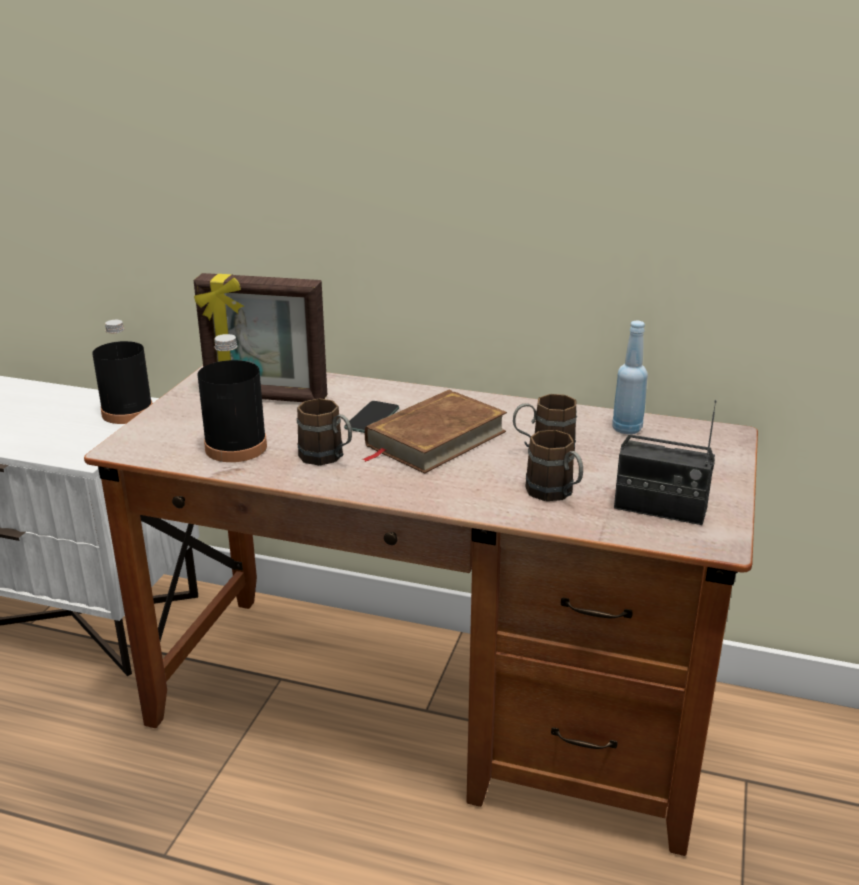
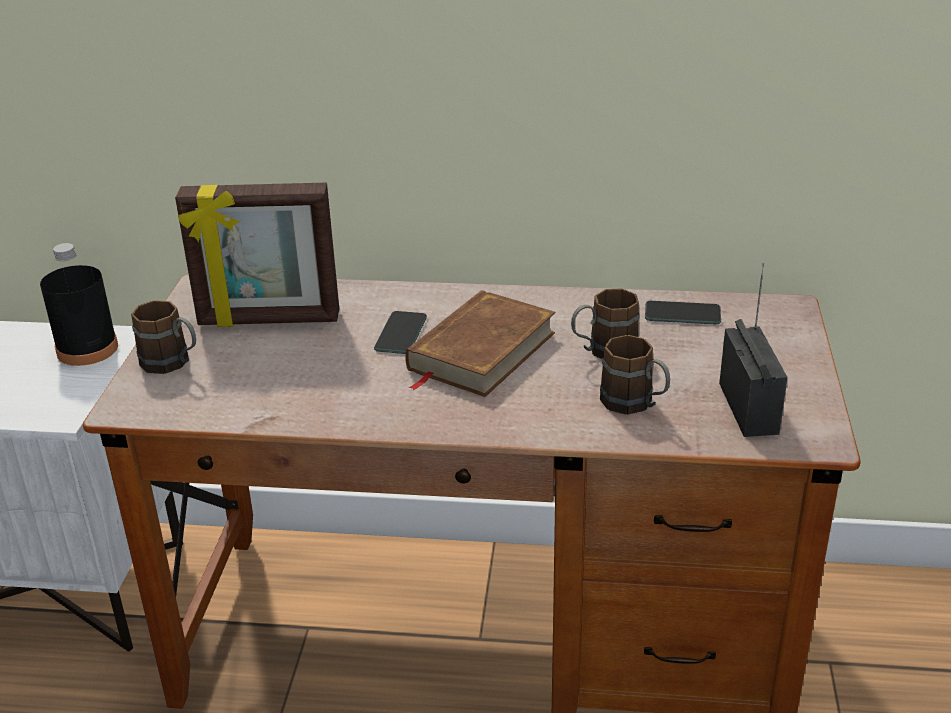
camera: 10 degrees left, 5 degrees up
black bottle [198,334,267,462] -> none
brown mug [297,398,352,465] -> brown mug moved to [131,300,196,374]
blue bottle [612,321,648,434] -> phone [645,301,721,324]
radio [614,400,717,525] -> radio turned 105 degrees counterclockwise [719,263,788,437]

